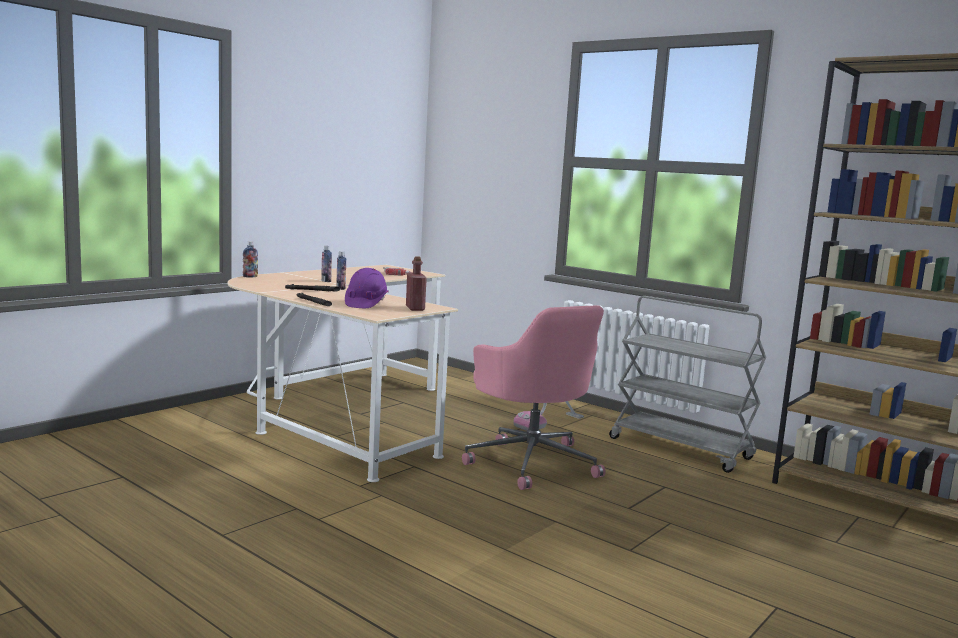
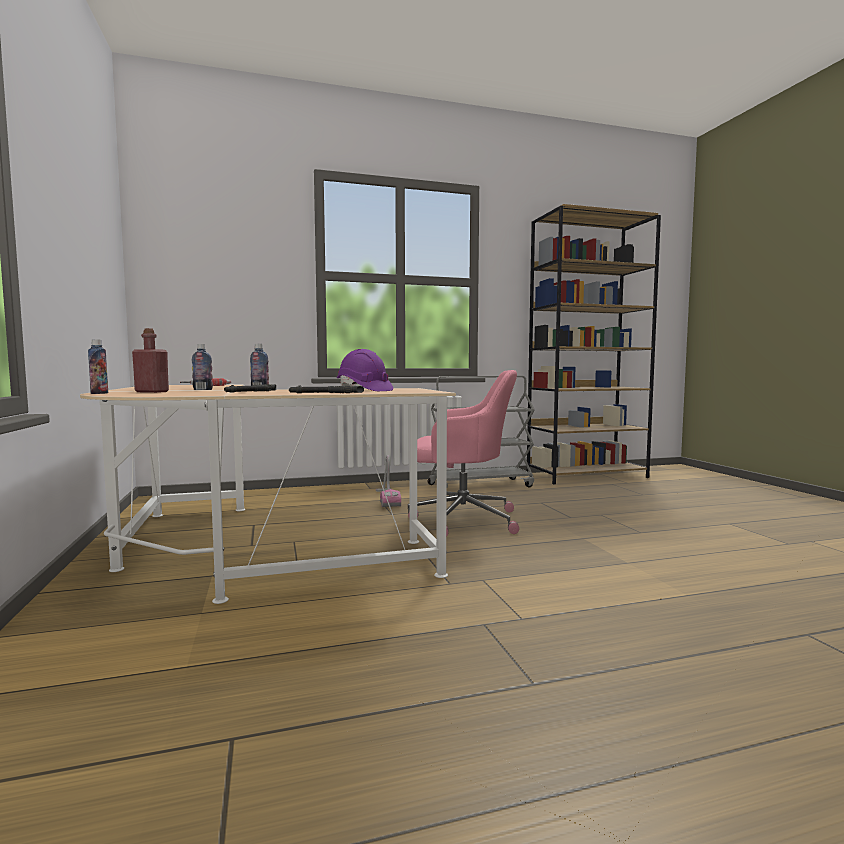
camera: 55 degrees left, 5 degrees down
red bottle [406,256,427,311] -> red bottle moved to [132,328,169,393]

